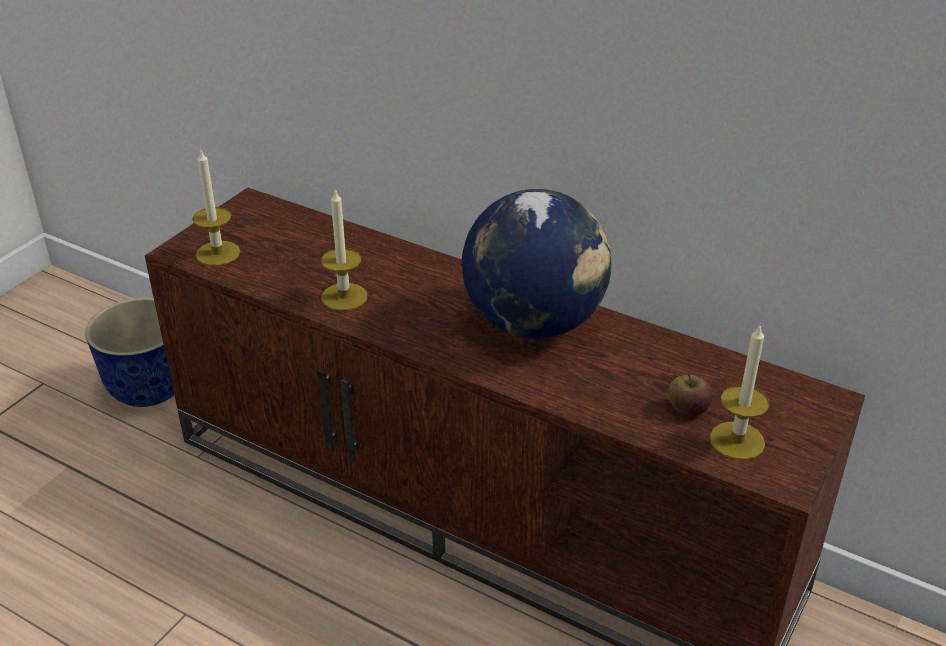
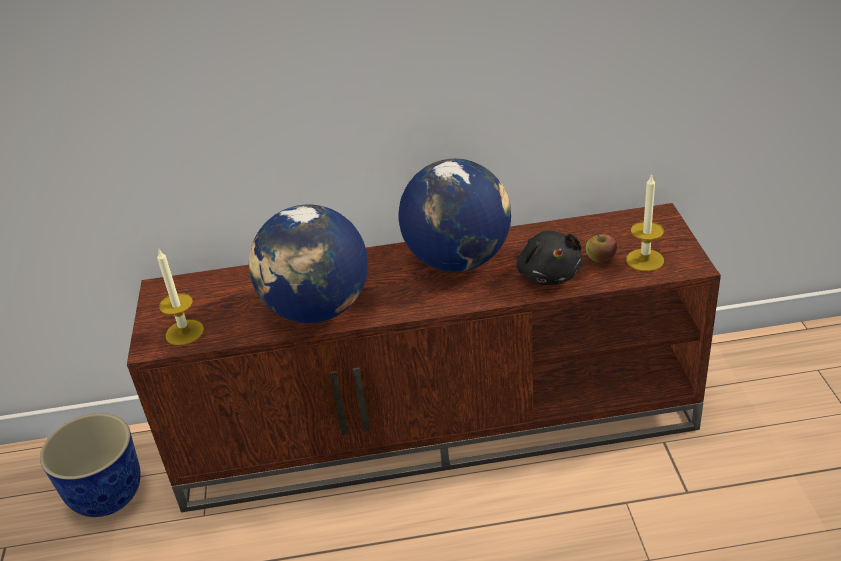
camera: 35 degrees left, 0 degrees up
candle [321,190,367,311] -> globe [249,204,368,323]
none -> black plush toy [517,231,583,285]

